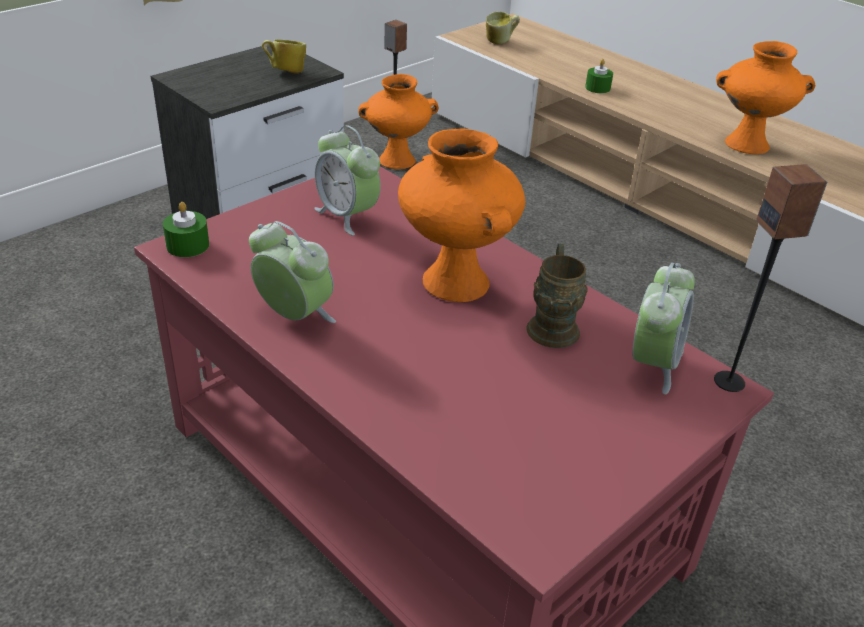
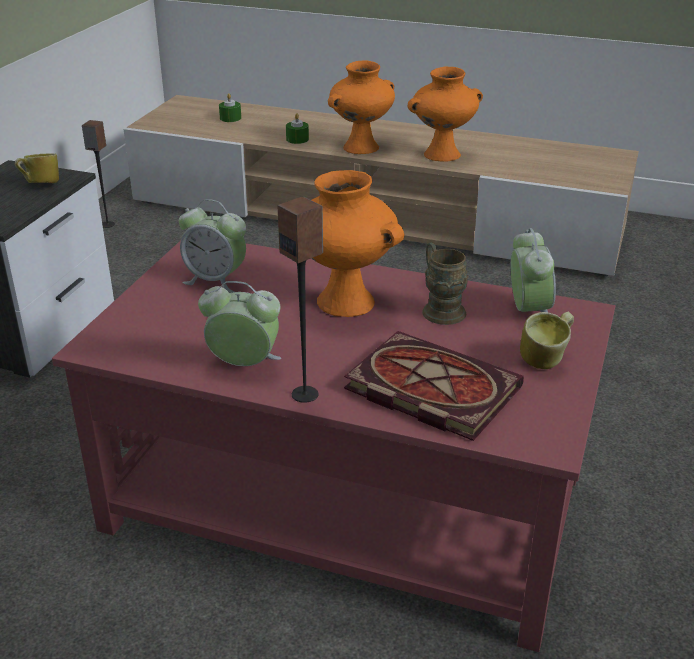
camera: 25 degrees left, 5 degrees down
green candle [163,202,209,257] -> green candle moved to [219,93,241,122]
orange vase [358,74,439,169] -> orange vase moved to [328,60,395,154]
mug [486,11,520,45] -> mug moved to [520,312,574,369]
speaker [714,164,827,392] -> speaker moved to [278,196,323,403]
none -> book [344,331,524,441]

